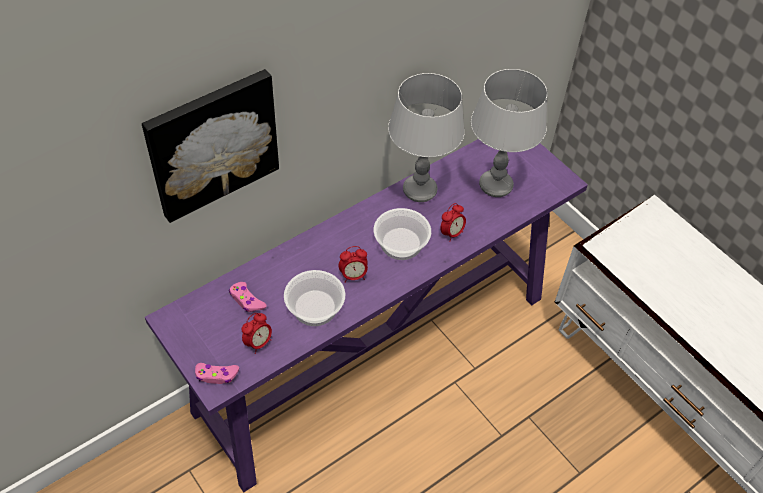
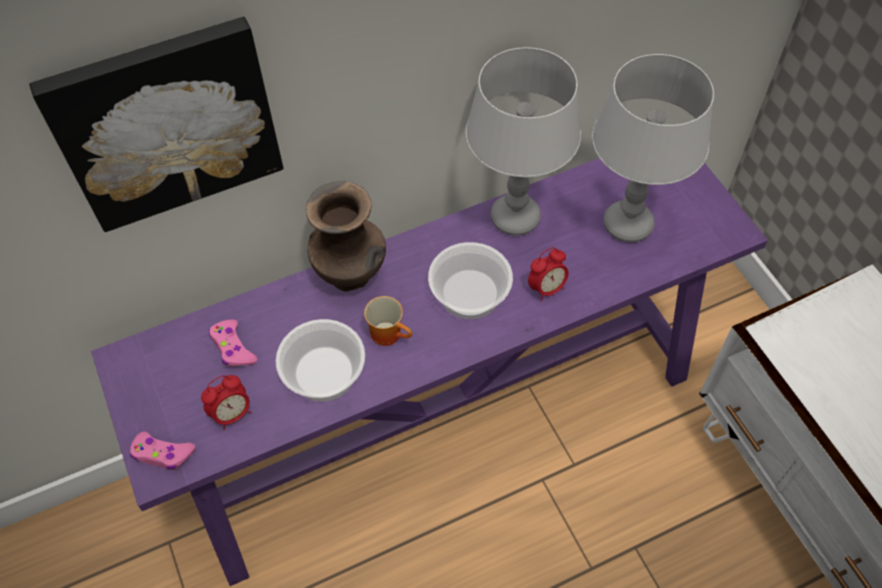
camera: 15 degrees right, 5 degrees up
alarm clock [338,246,368,283] -> mug [364,296,412,346]
none -> brown vase [306,181,386,292]

